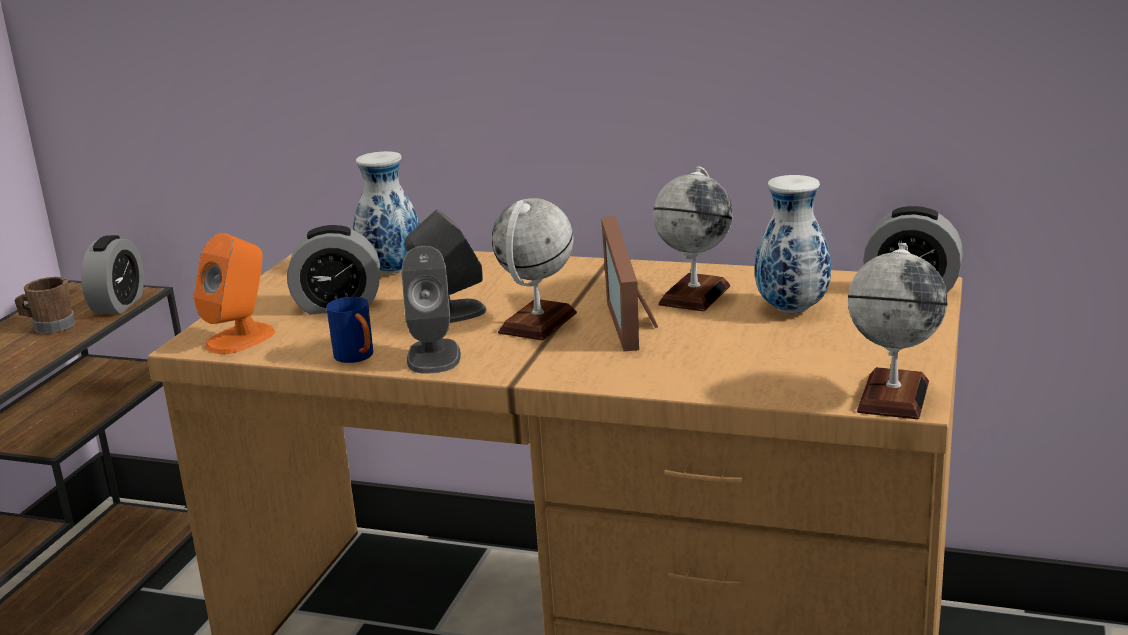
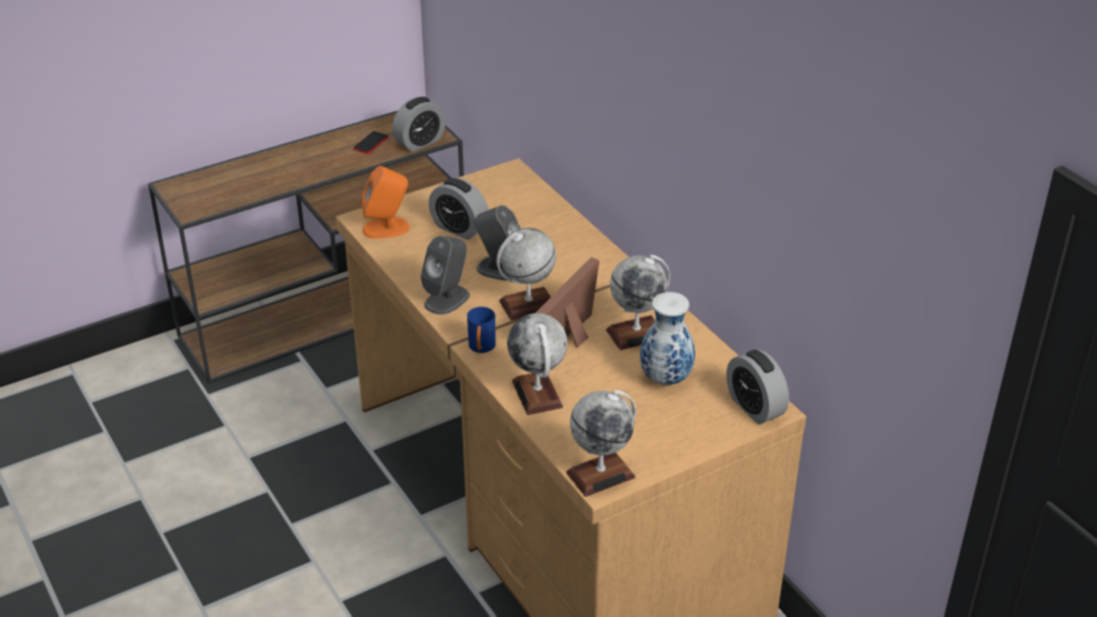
camera: 40 degrees right, 15 degrees up
brown mug [15,277,76,334] -> phone [354,131,388,154]
blue mug [326,297,373,363] -> blue mug moved to [467,307,496,353]
vase [353,151,420,274] -> none
none -> globe [507,313,567,415]

